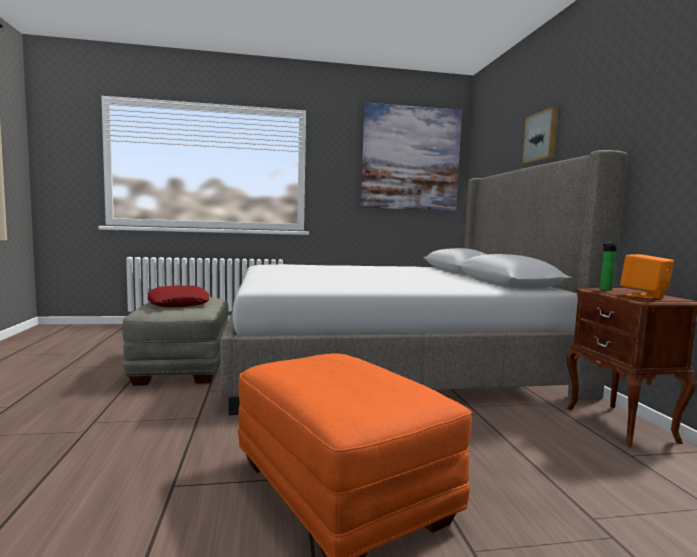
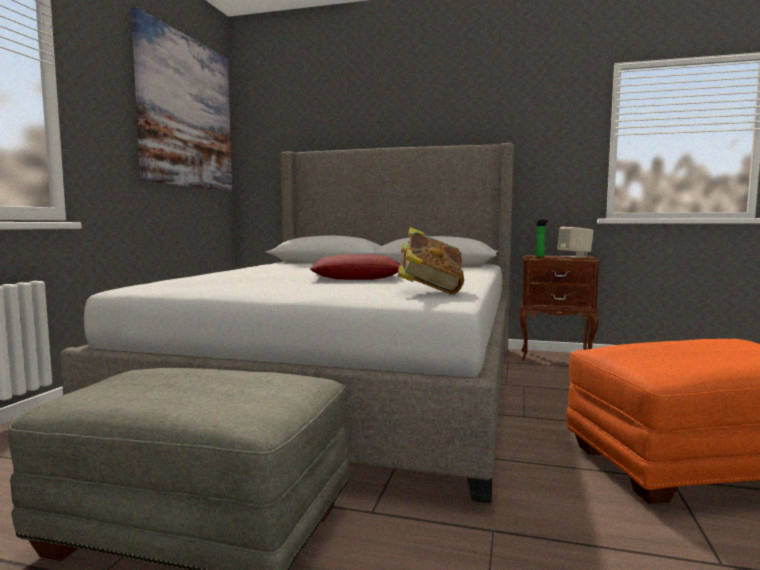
camera: 65 degrees left, 0 degrees up
red pillow [148,286,209,307] -> red pillow moved to [310,255,400,280]
picture [523,107,559,164] -> none
orange speaker [620,254,674,299] -> beige speaker [557,227,594,258]
none -> book [398,227,464,295]

